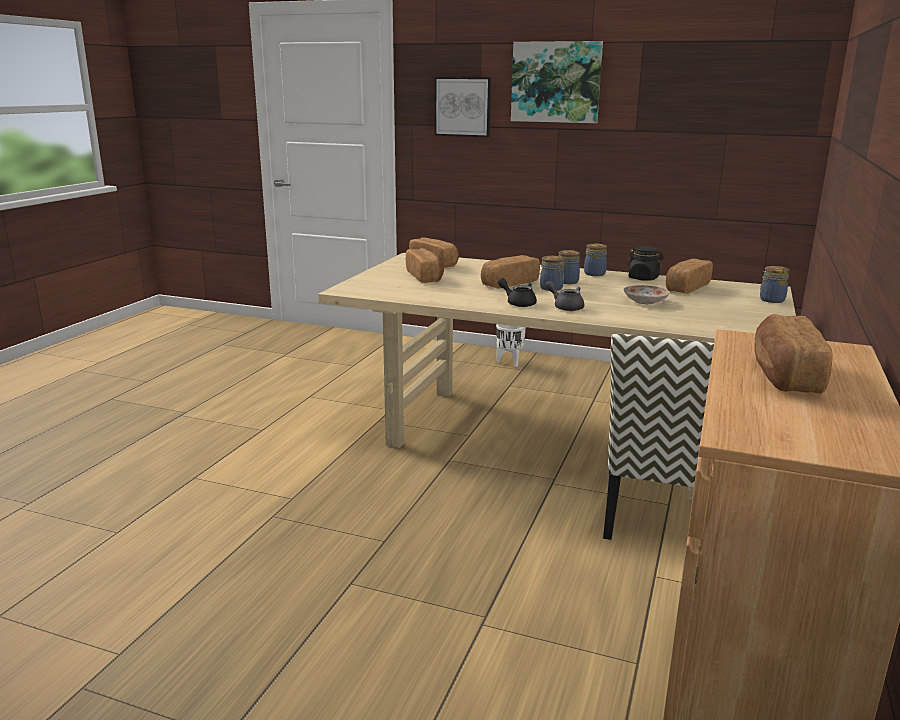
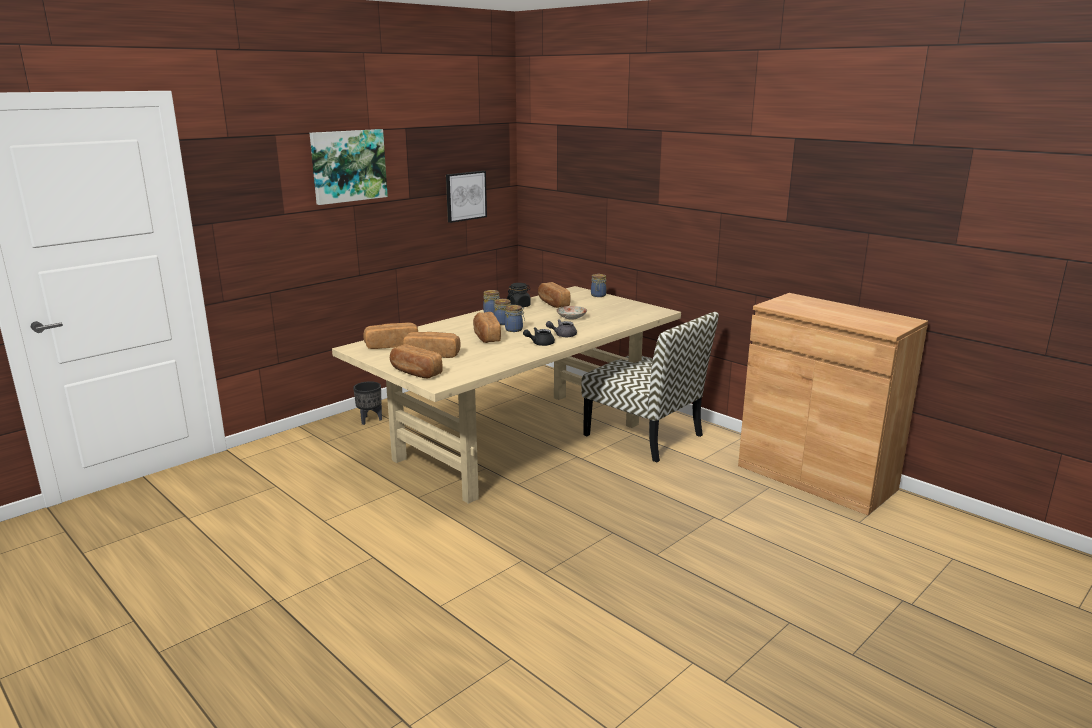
camera: 65 degrees left, 0 degrees up
picture [434,77,491,137] -> picture moved to [446,171,487,223]
white planter [496,324,526,367] -> black planter [353,381,382,425]
bread [755,314,833,394] -> bread moved to [390,344,443,378]

